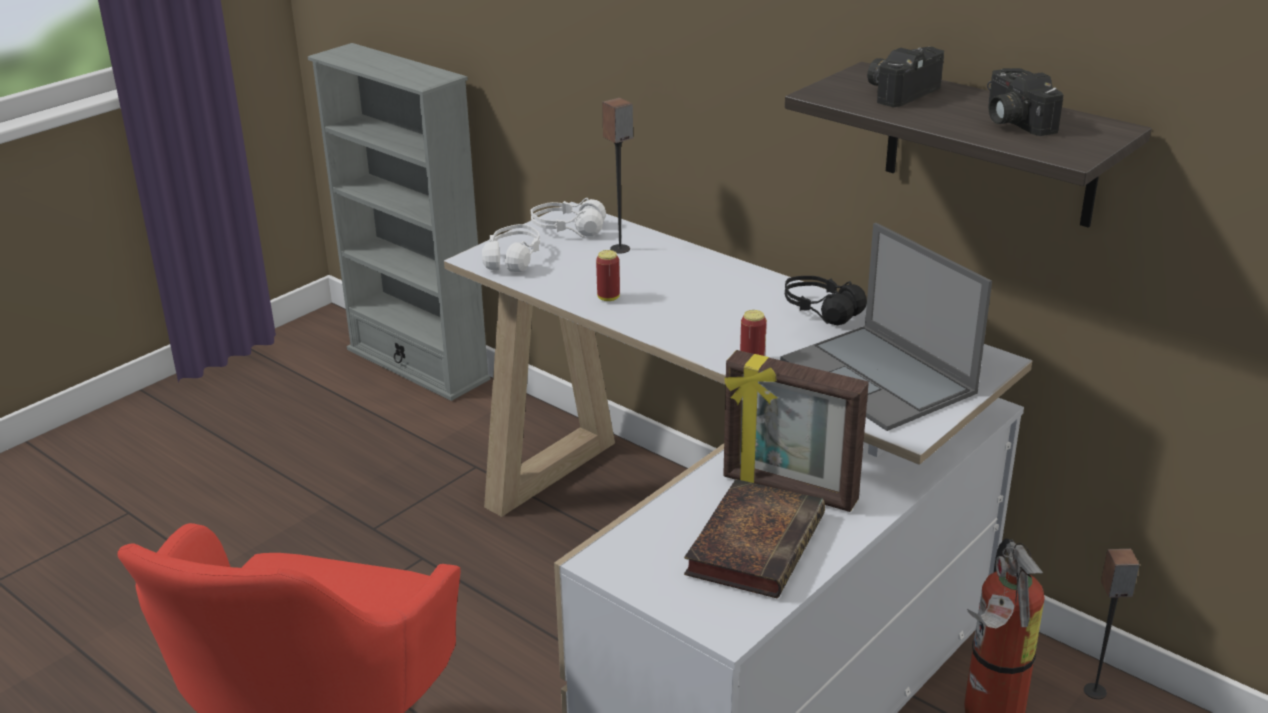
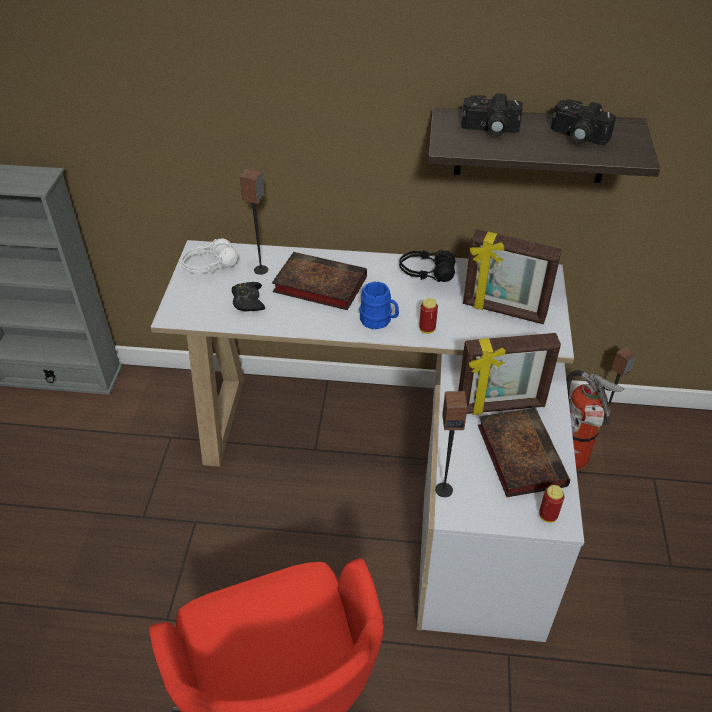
camera: 35 degrees left, 15 degrees up
white headphones [482,224,540,272] -> none
can [596,250,620,301] -> can moved to [539,485,565,523]
laptop [780,223,992,431] -> picture frame [463,229,562,324]
camera [867,47,944,107] -> camera turned 90 degrees counterclockwise [461,93,523,136]
none -> black game controller [231,282,265,312]
none -> book [272,252,367,310]
none -> blue mug [359,281,399,329]
none -> speaker [435,391,468,497]

